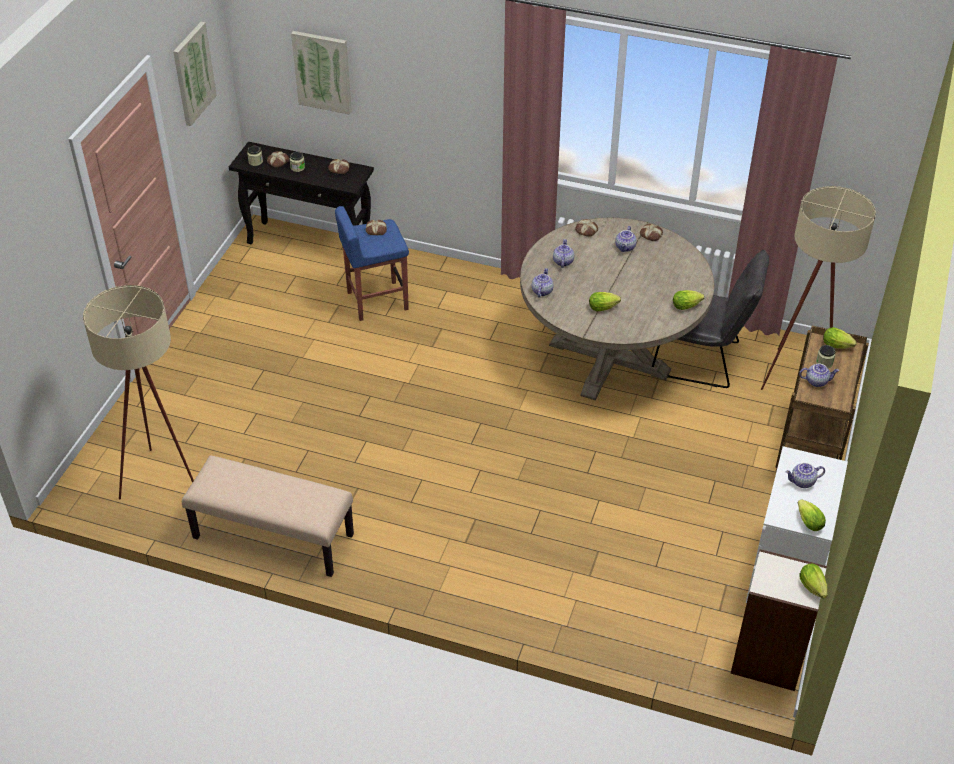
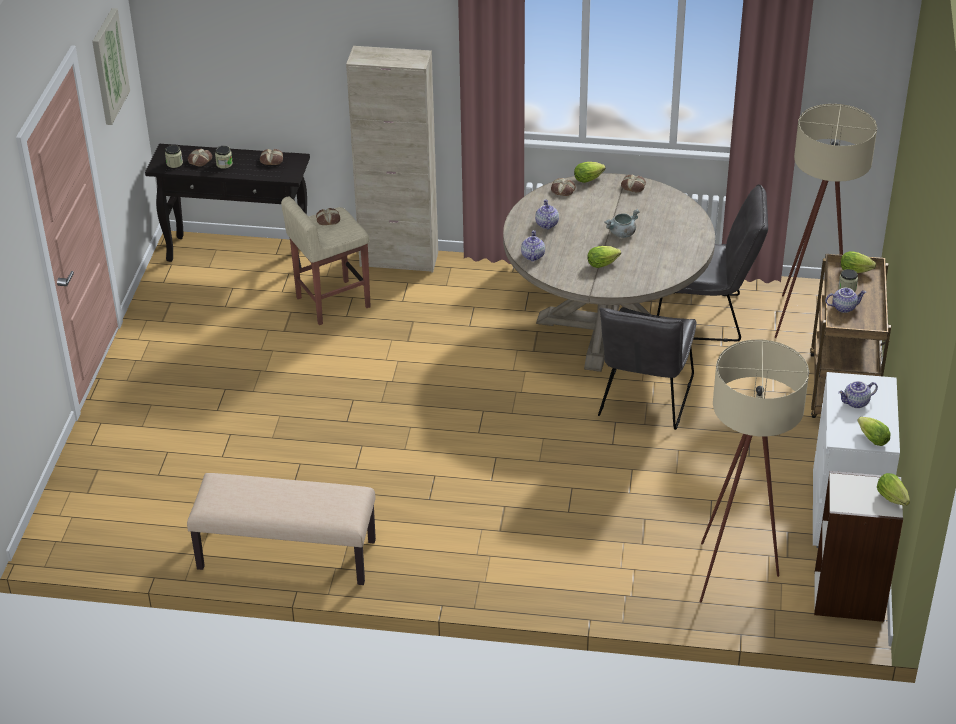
camera: 10 degrees left, 5 degrees down
beige floor lamp [83,285,194,500] -> beige floor lamp moved to [699,339,809,603]
picture [291,31,352,115] -> none
blue stool [335,206,409,321] -> beige stool [281,197,371,325]
teapot [615,226,637,252] -> none
lettuce [673,290,704,310] -> lettuce moved to [574,162,606,183]
none -> beige cabinet [346,46,438,272]
none -> grey chair [598,307,696,430]
none -> grey cooking pot [604,209,640,238]

